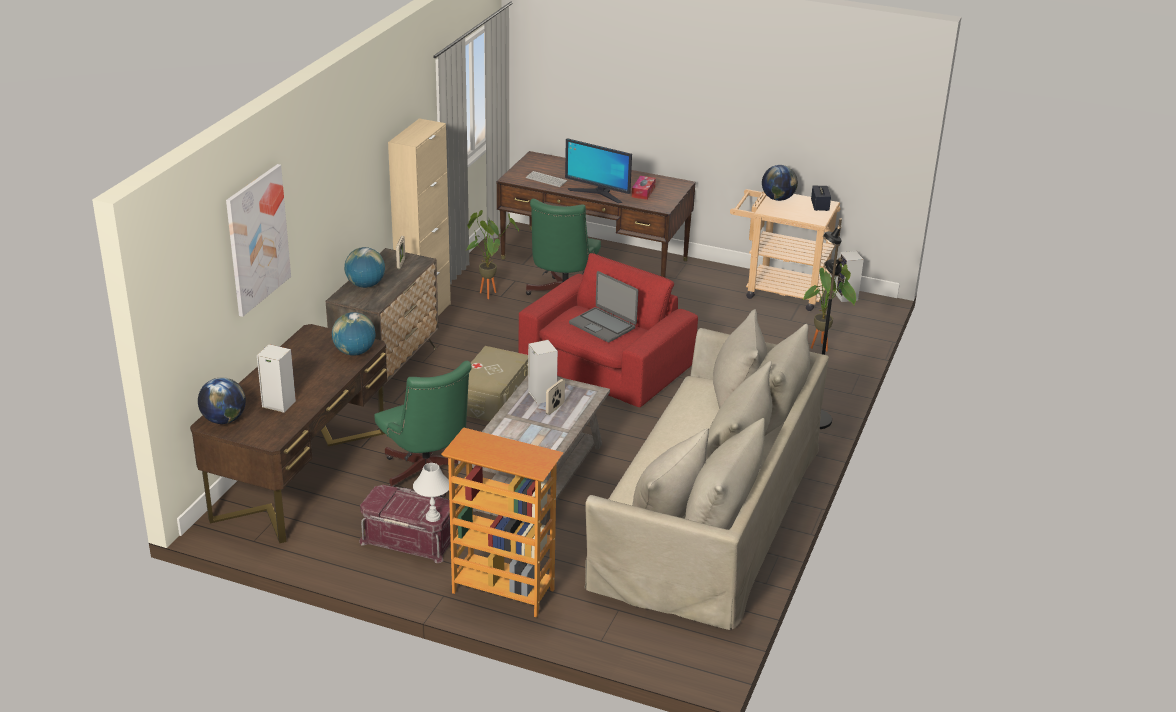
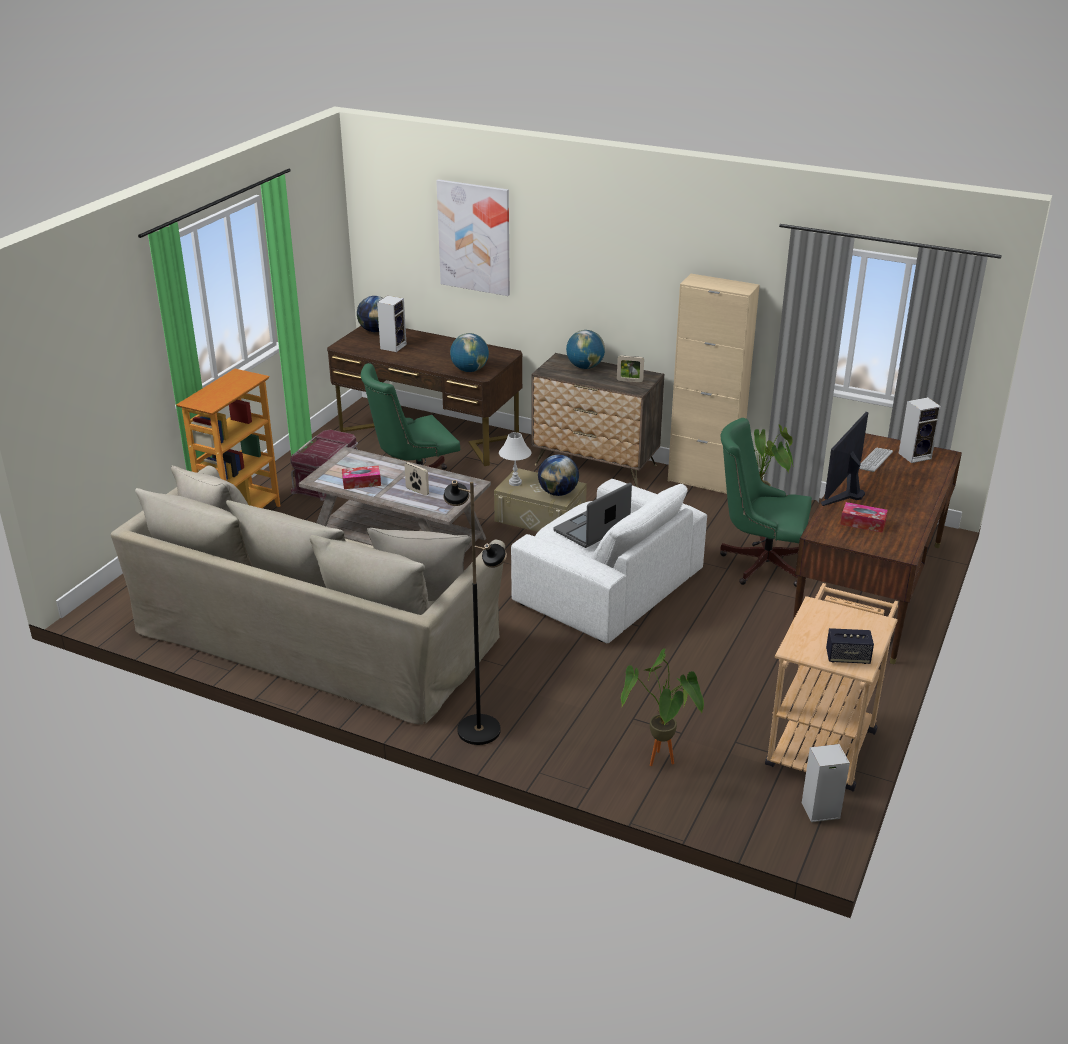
camera: 95 degrees right, 0 degrees up
white table lamp [413,463,449,522] -> white table lamp moved to [499,432,531,486]
red armchair [519,253,698,407] -> white armchair [511,479,707,644]
speaker [528,340,558,404] -> speaker moved to [899,397,941,463]
globe [762,165,798,201] -> globe moved to [538,455,579,496]
none -> tissue box [342,466,381,489]

